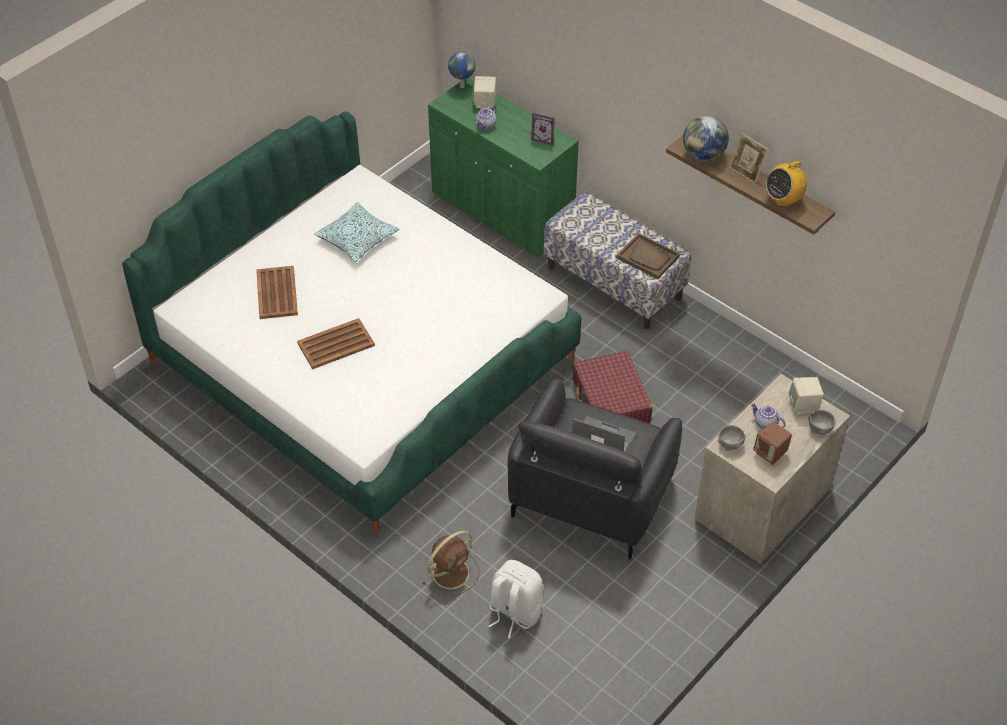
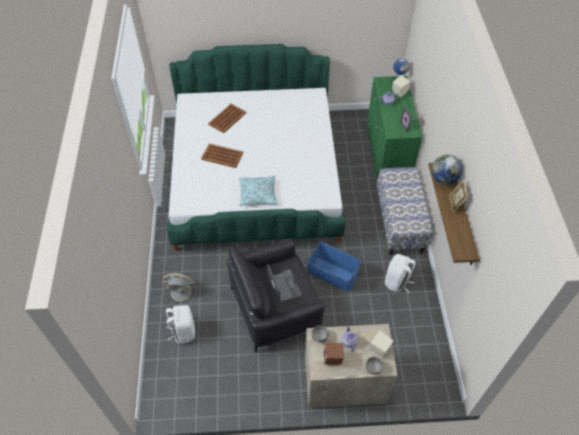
camera: 45 degrees right, 5 degrees up
pillow [315,202,399,262] -> pillow moved to [239,176,278,206]
brown fan [422,531,479,596] -> grey fan [162,272,197,305]
red suitcase [572,351,652,423] -> blue storage box [307,241,362,292]
brown tray [617,233,680,279] -> none
radio [766,160,807,207] -> none
none -> white backpack [385,254,416,292]

